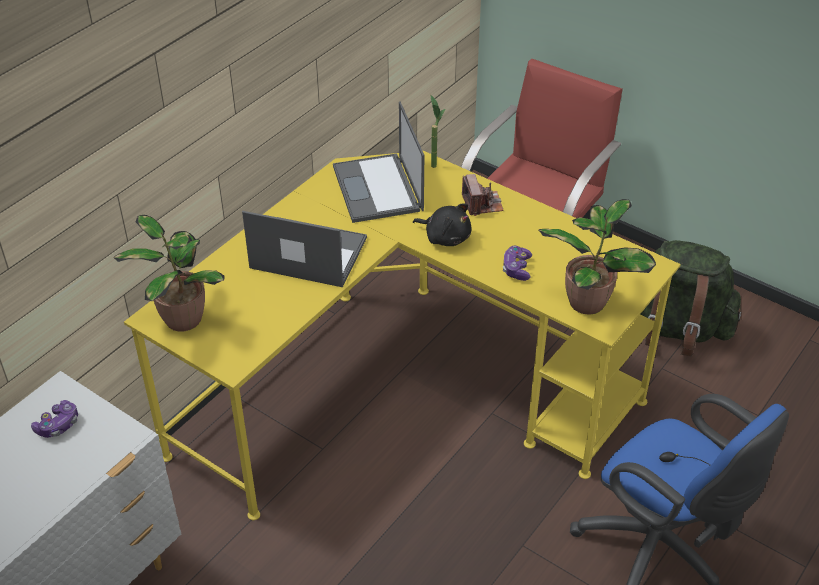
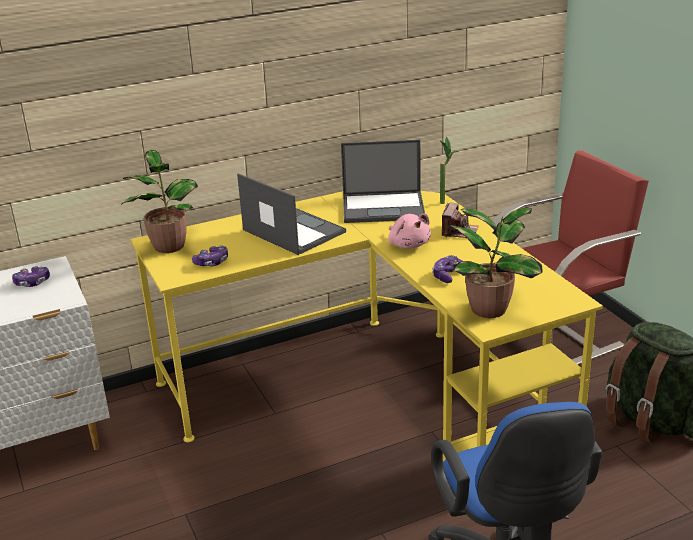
camera: 30 degrees right, 15 degrees down
laptop [333,102,424,223] -> laptop turned 105 degrees counterclockwise [341,140,425,223]
black plush toy [413,203,472,246] -> pink plush toy [388,214,431,249]
none -> game controller [192,245,228,266]

